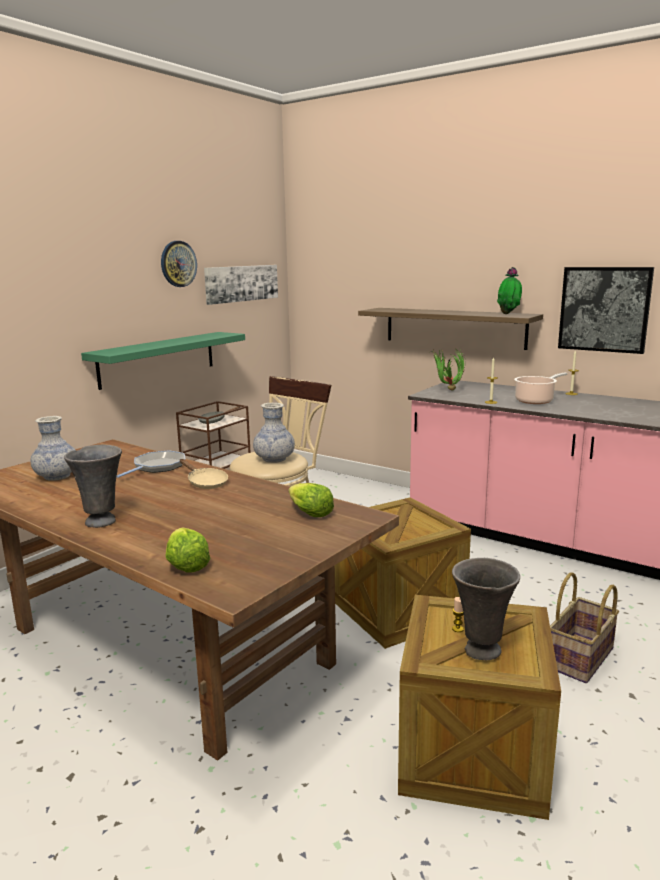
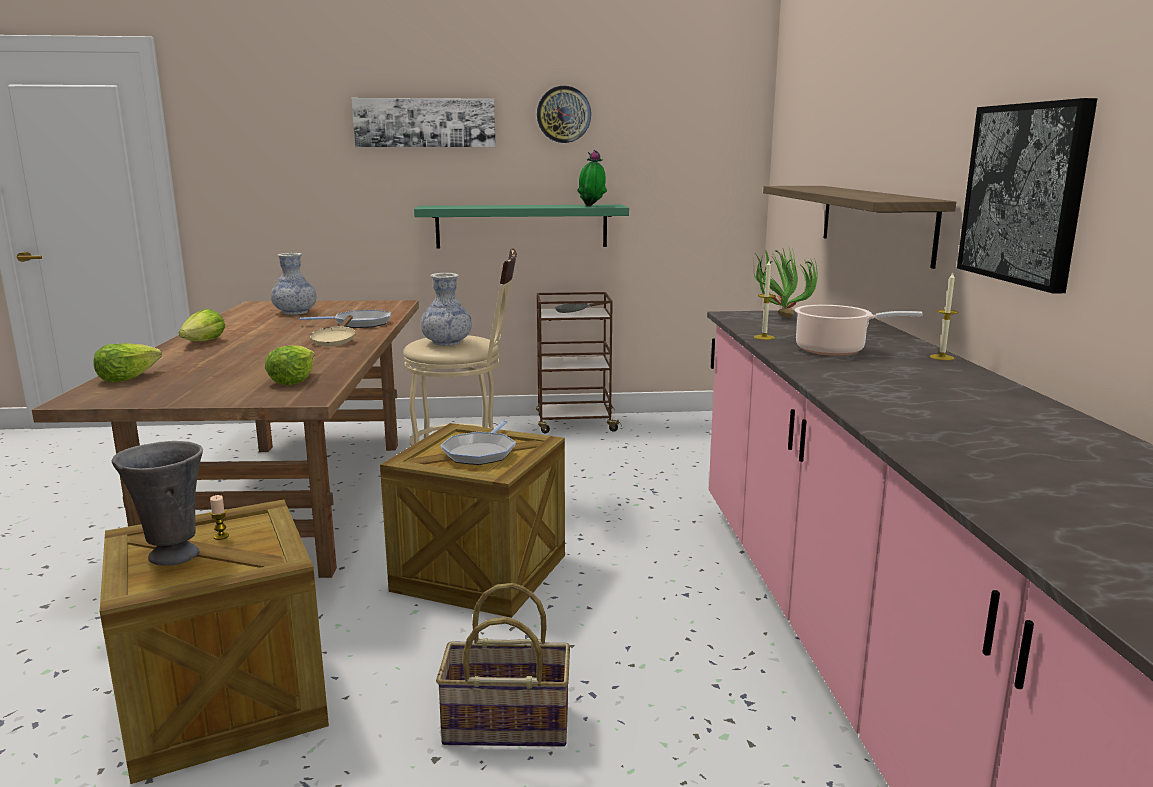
camera: 50 degrees right, 0 degrees up
grey vase [64,445,122,528] -> lettuce [179,309,226,341]
picture [204,265,278,305] -> picture moved to [352,98,496,147]
potted plant [497,267,522,314] -> potted plant moved to [577,150,607,206]
none -> frying pan [440,420,516,465]

